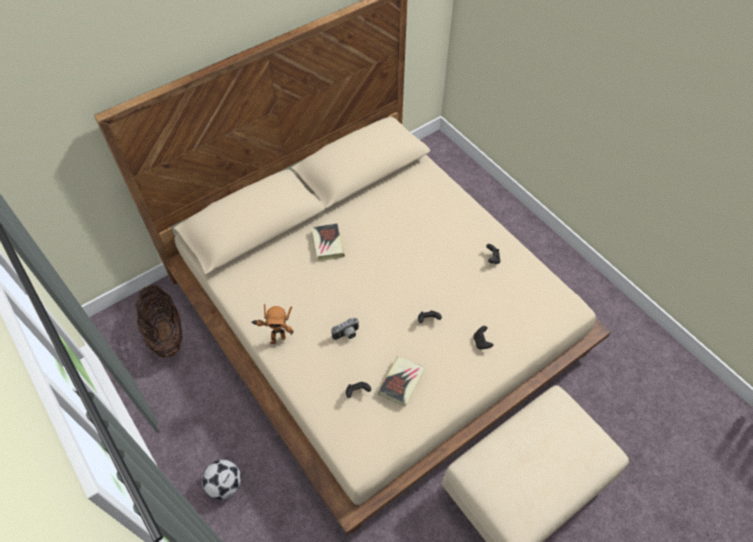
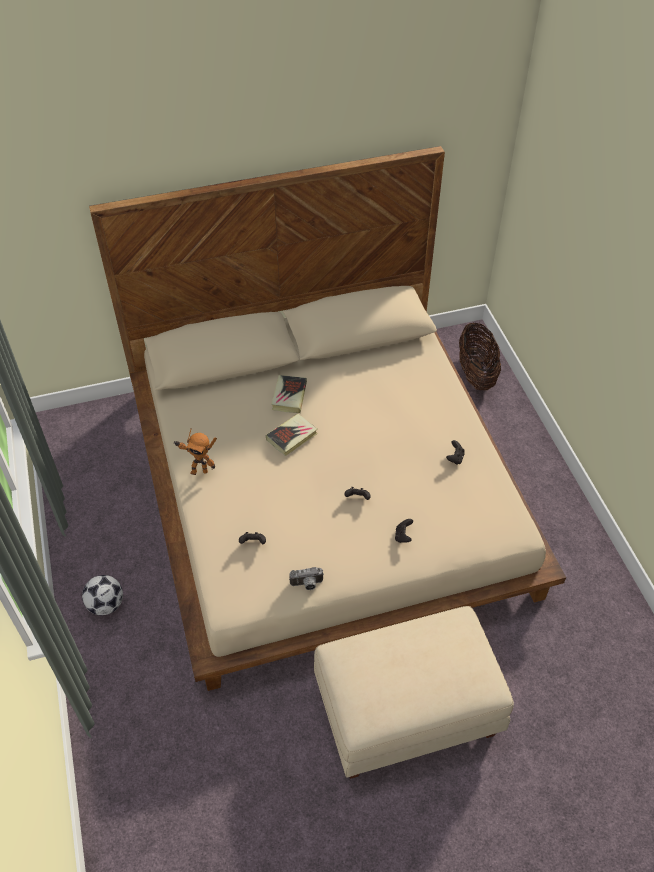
camera: 20 degrees right, 5 degrees down
basket [135,285,183,358] -> basket moved to [459,323,501,390]
camera [331,318,359,340] -> camera moved to [289,567,324,590]
book [378,356,425,407] -> book moved to [266,414,318,456]

